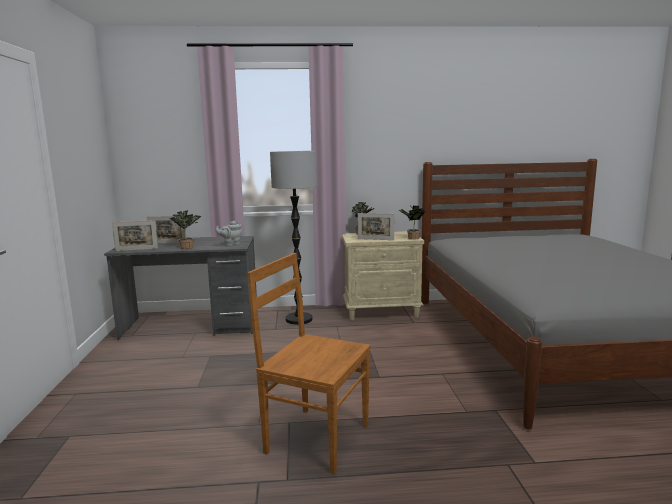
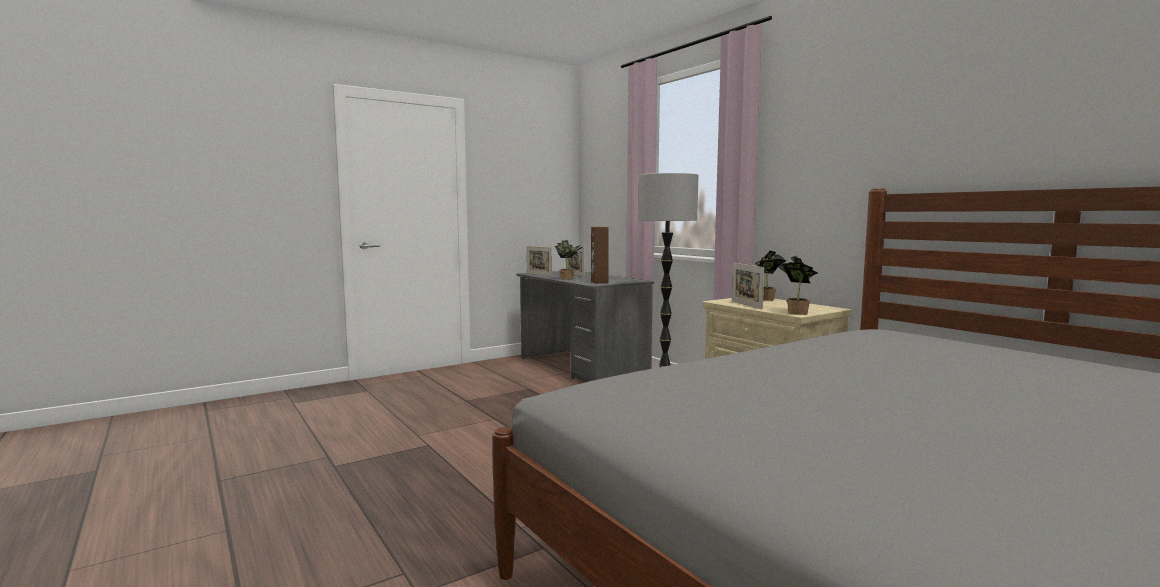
camera: 60 degrees right, 5 degrees down
grey teapot [216,221,242,246] -> brown speaker [591,227,609,284]
brown chair [248,253,371,474] -> none

